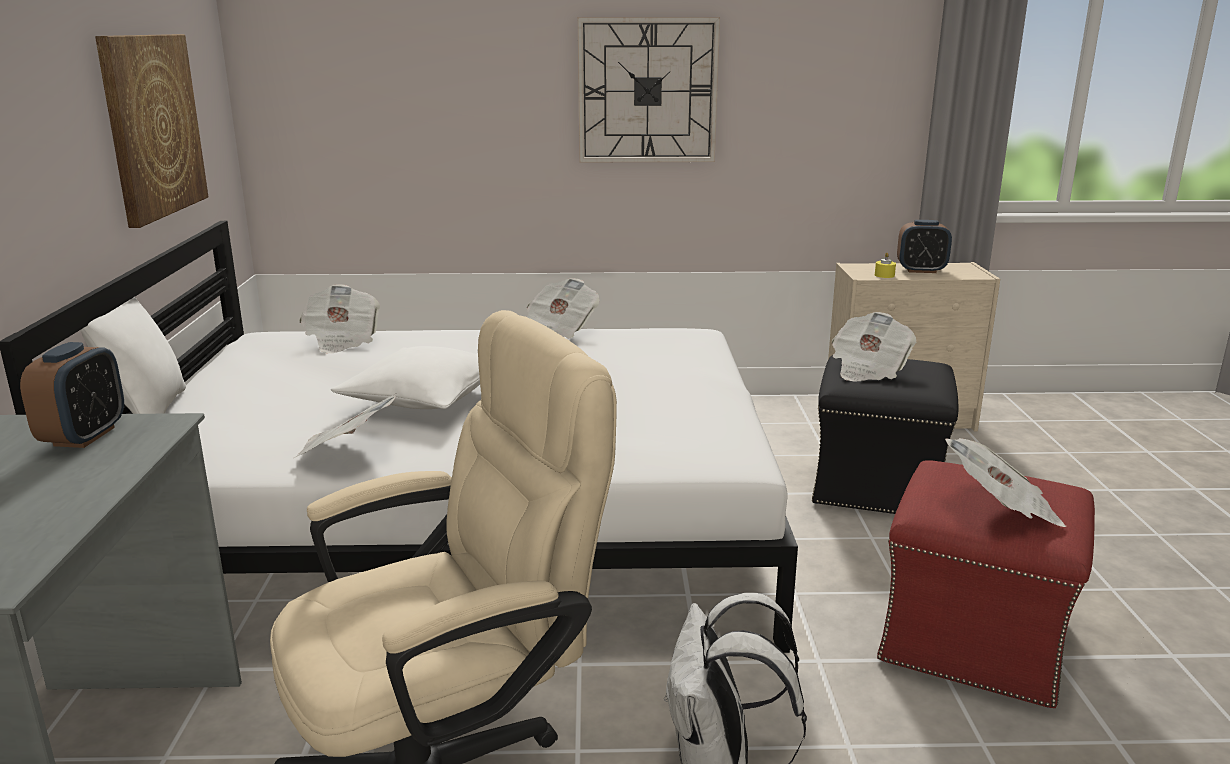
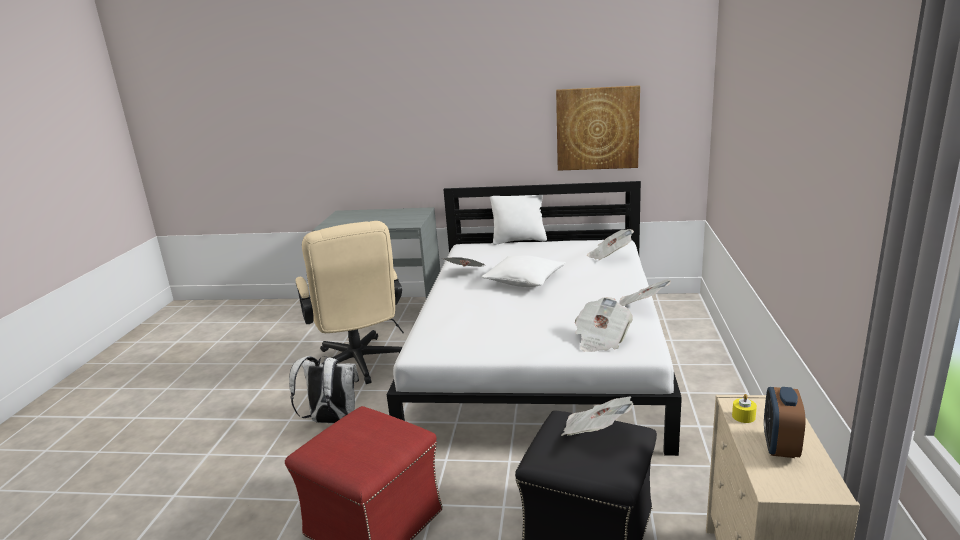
camera: 100 degrees right, 0 degrees up
alarm clock [20,342,124,448] -> none
wall clock [578,17,720,162] -> none
newspaper [945,438,1066,527] -> newspaper moved to [574,297,633,352]

